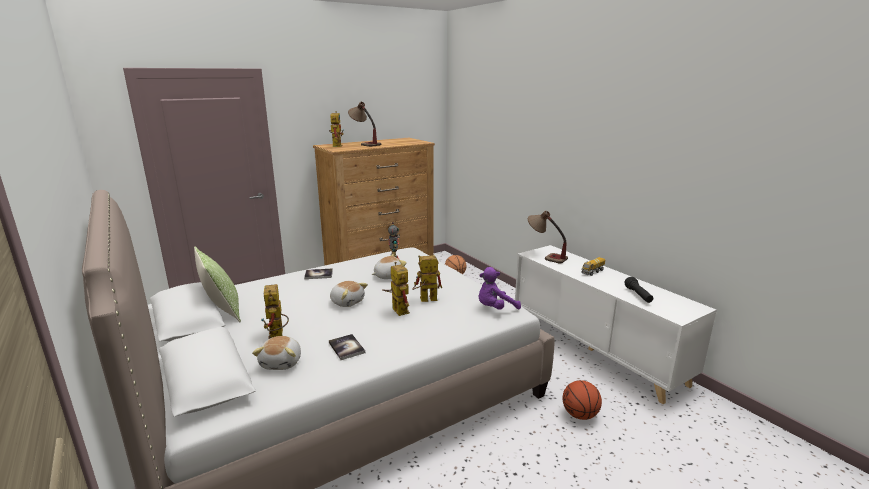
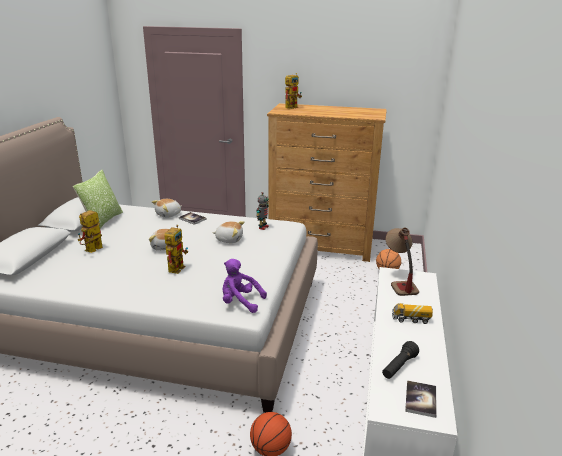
camera: 45 degrees right, 5 degrees up
plush toy [252,336,301,370] -> plush toy moved to [152,199,182,218]
book [329,334,365,360] -> book moved to [405,380,437,418]
table lamp [348,102,381,147] -> none
toy robot [412,255,442,302] -> none

